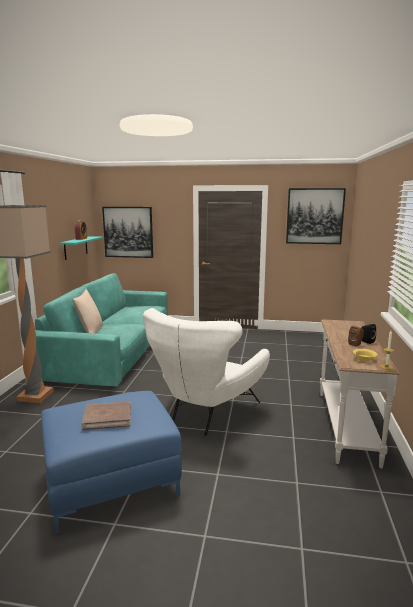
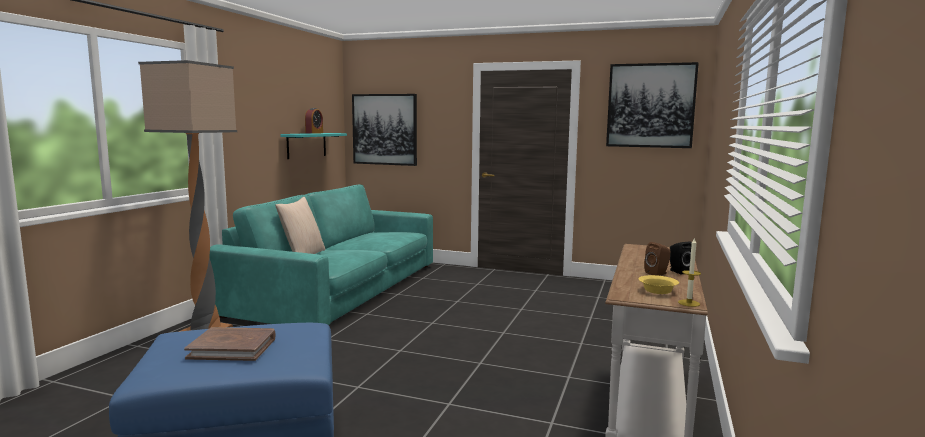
camera: 10 degrees right, 5 degrees down
white armchair [143,308,270,436] -> none

